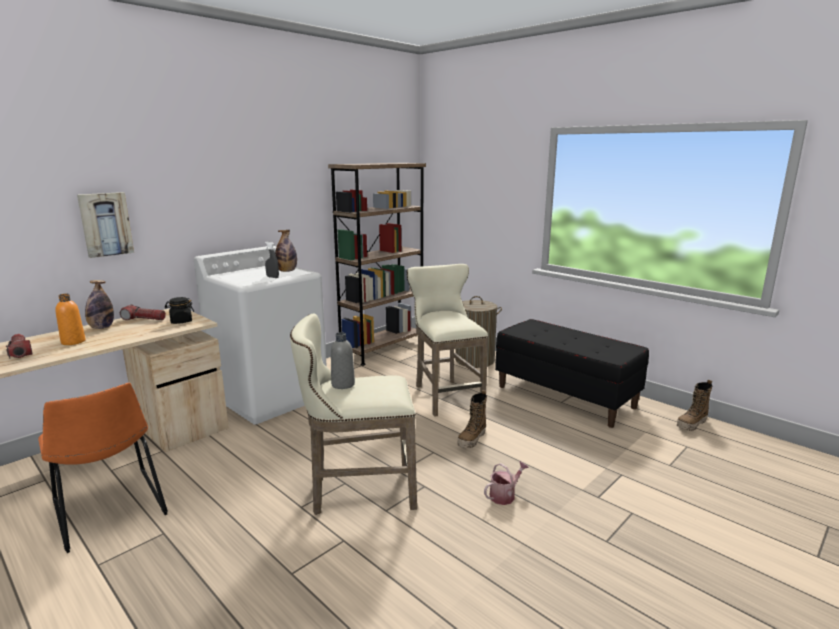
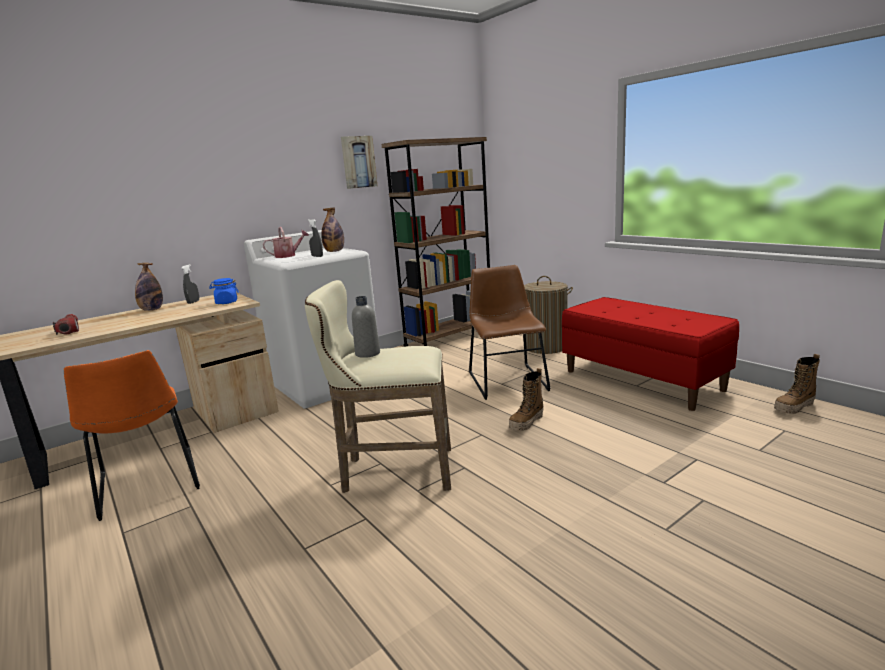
camera: 10 degrees right, 0 degrees up
orange bottle [55,294,86,345] -> none
picture [77,192,134,258] -> picture moved to [341,136,378,189]
flashlight [120,304,166,320] -> grey spray bottle [181,264,199,304]
black jar [165,297,194,324] -> blue jar [209,278,239,304]
beige stool [407,264,488,417] -> brown chair [469,265,551,400]
watering can [484,461,529,505] -> watering can moved to [263,227,309,258]
black bench [495,319,649,428] -> red bench [562,297,739,411]

